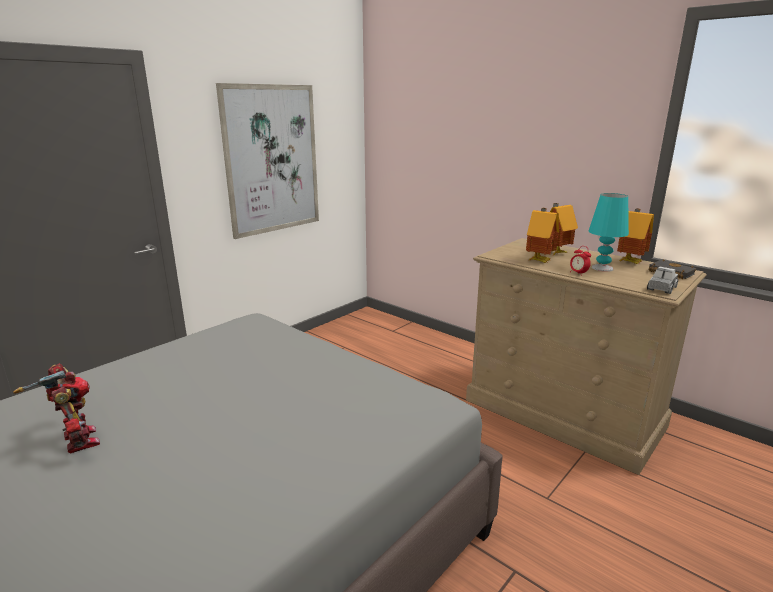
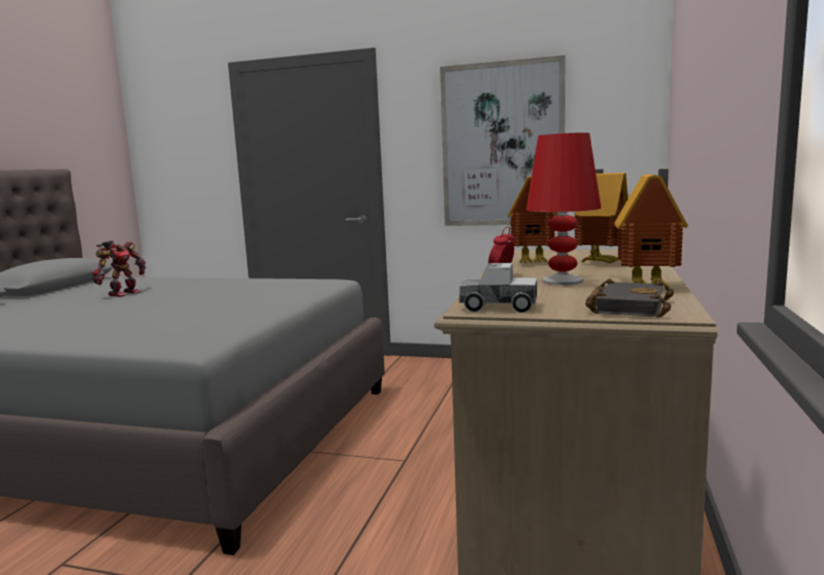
camera: 65 degrees right, 10 degrees down
turquoise table lamp [589,193,629,272] -> red table lamp [526,133,601,285]

